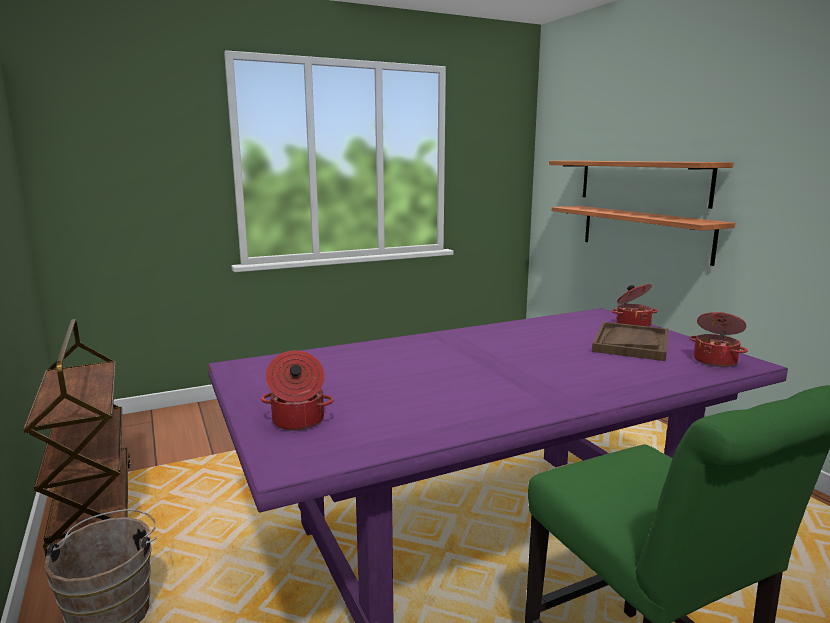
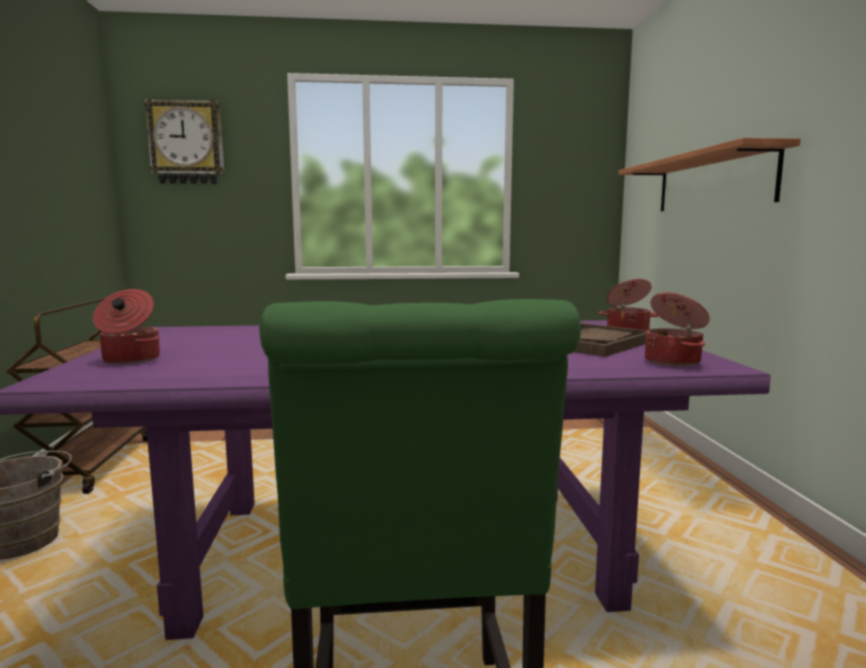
camera: 20 degrees right, 5 degrees down
shelf [552,206,735,266] -> none
none -> wall clock [144,98,224,184]

